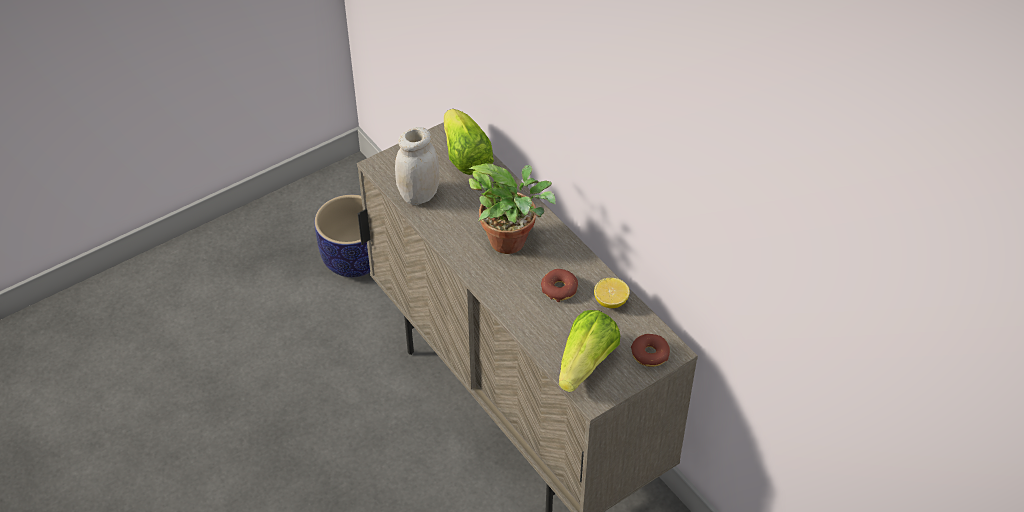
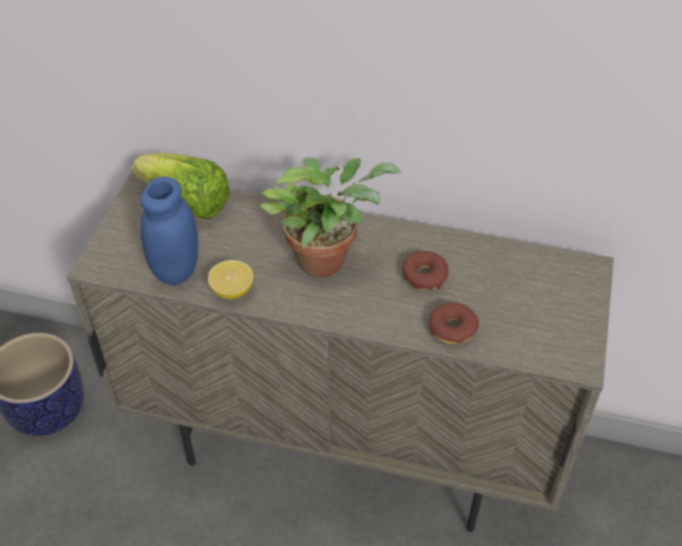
camera: 40 degrees left, 0 degrees up
white jar [395,127,439,205] -> blue jar [140,177,198,285]
lettuce [559,310,620,392] -> none
lemon [594,278,630,308] -> lemon moved to [208,260,253,299]
donut [631,334,670,367] -> donut moved to [429,302,479,344]

